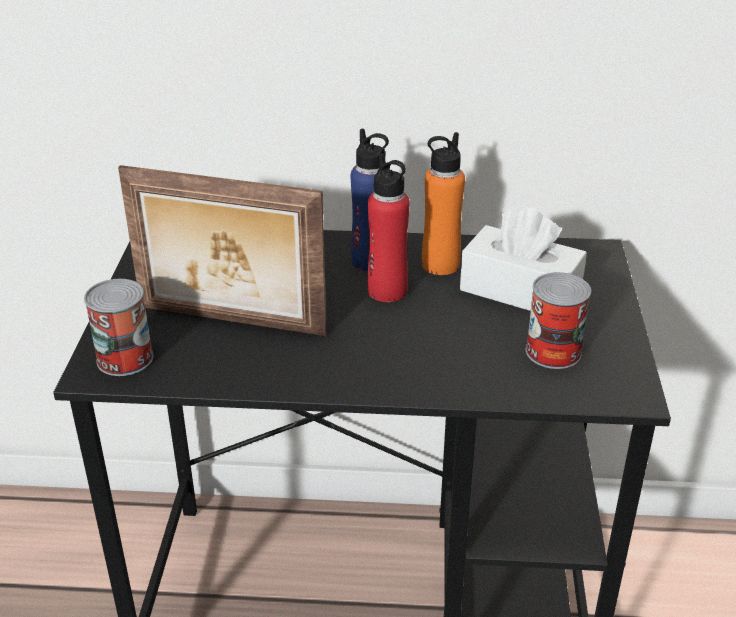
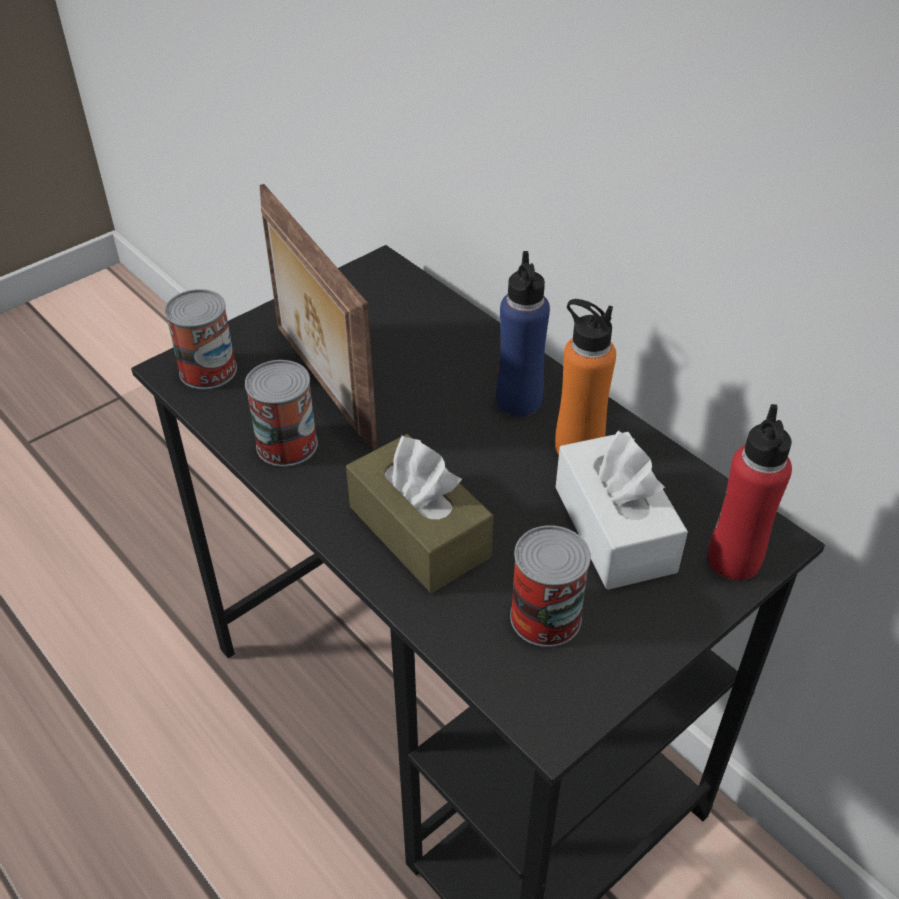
camera: 45 degrees right, 10 degrees up
red bottle [367,154,410,302] -> red bottle moved to [708,404,792,581]
none -> can [245,360,318,467]
none -> brown tissue box [346,434,494,593]

